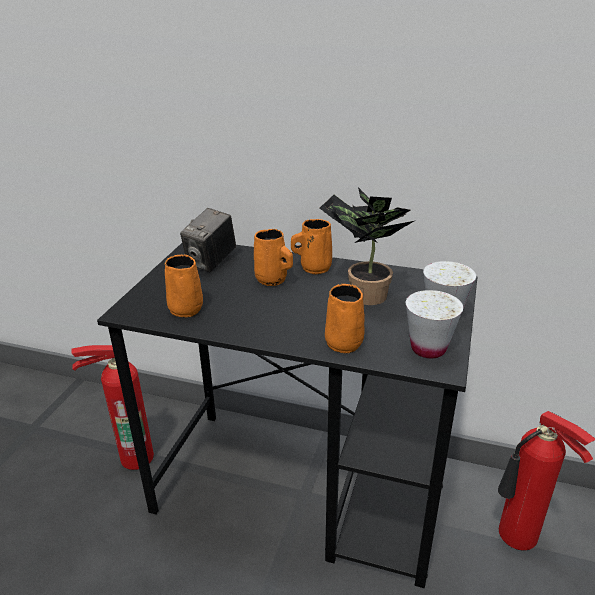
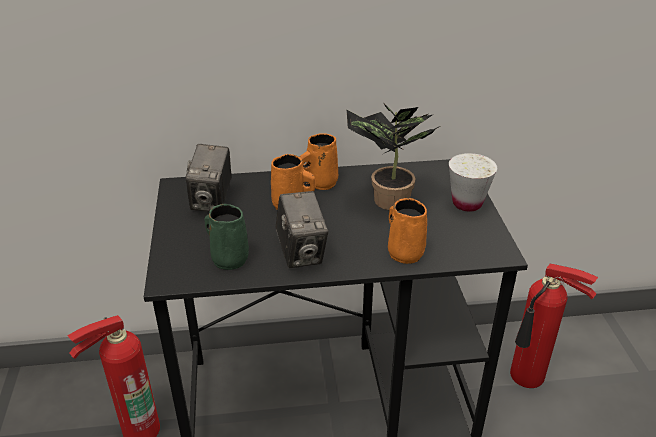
camera: 25 degrees left, 5 degrees up
orange mug [165,254,203,317] -> green mug [204,204,249,270]
white cup [406,290,463,358] -> none
none -> camera [276,191,328,268]

